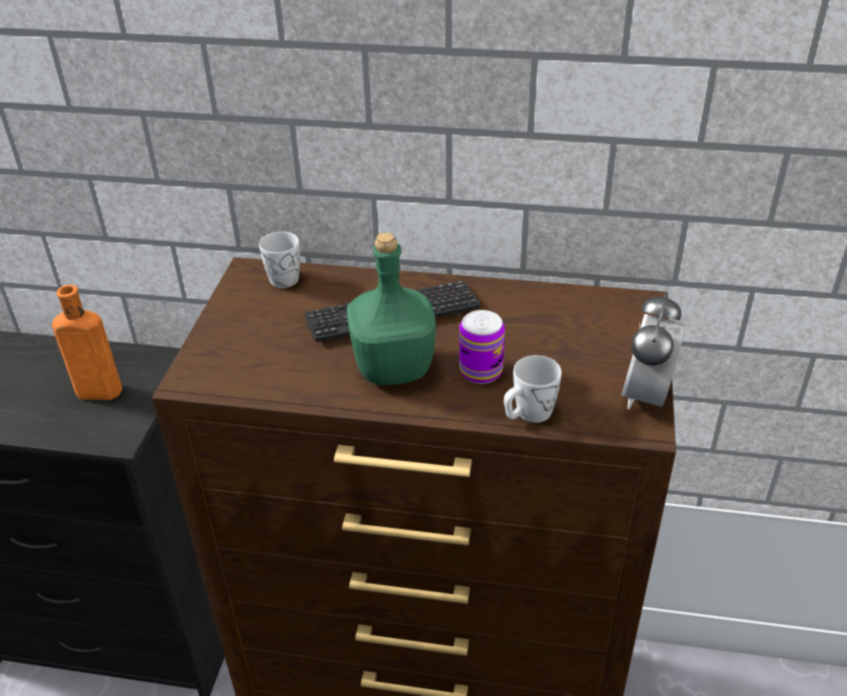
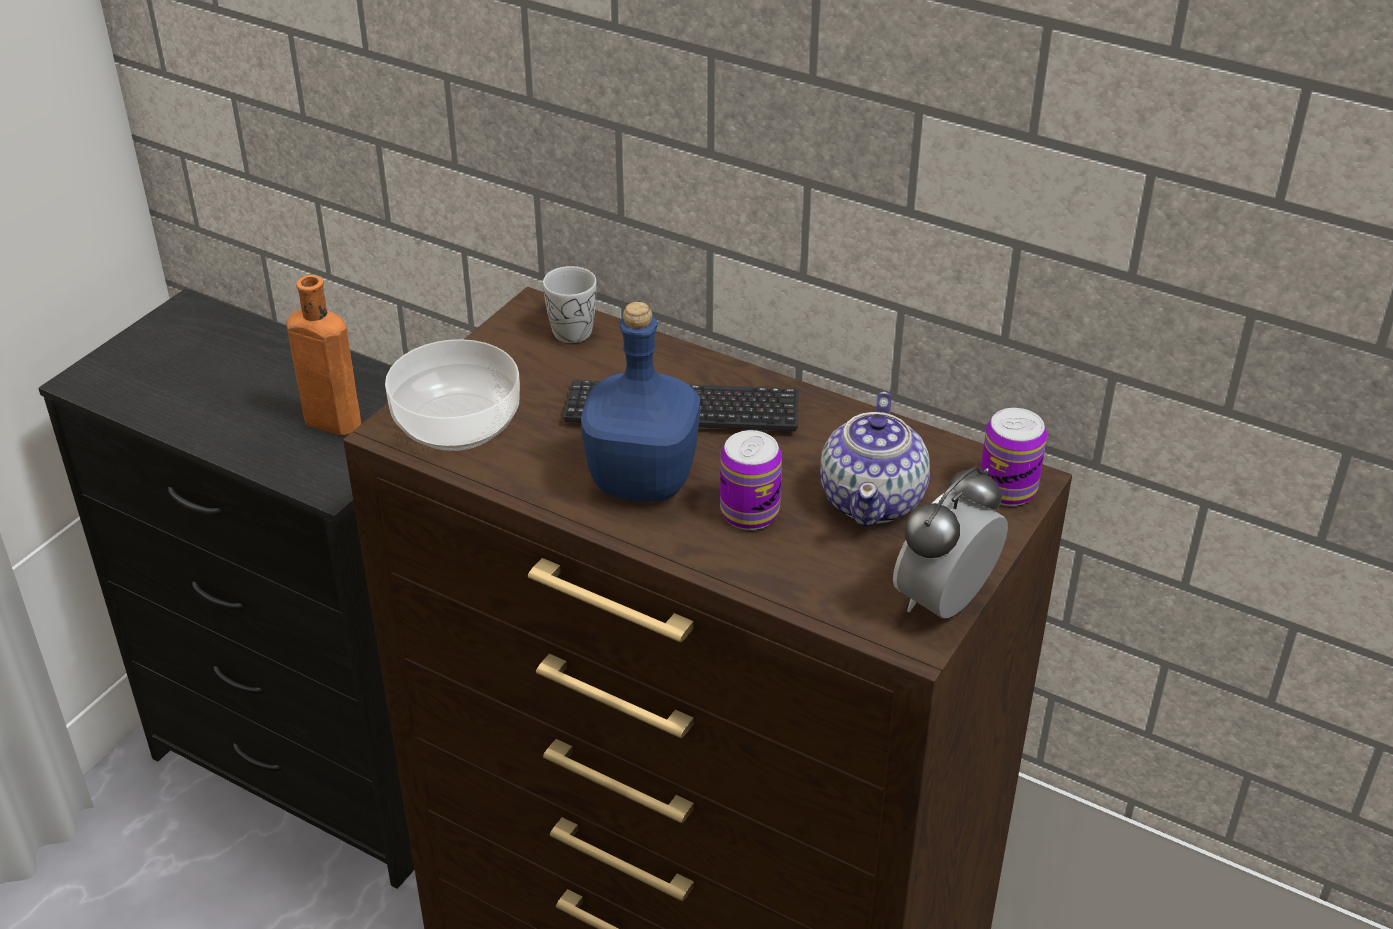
camera: 20 degrees right, 0 degrees up
green bottle [347,233,436,385] -> blue bottle [581,302,700,502]
white mug [504,355,562,423] -> none
none -> bowl [385,339,520,451]
none -> teapot [820,392,930,527]
none -> can [980,408,1047,506]

